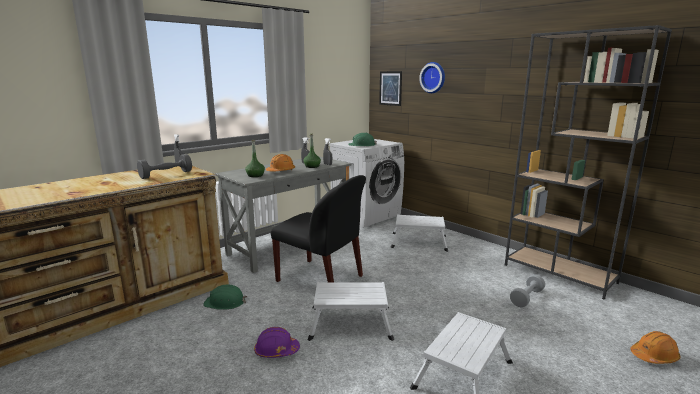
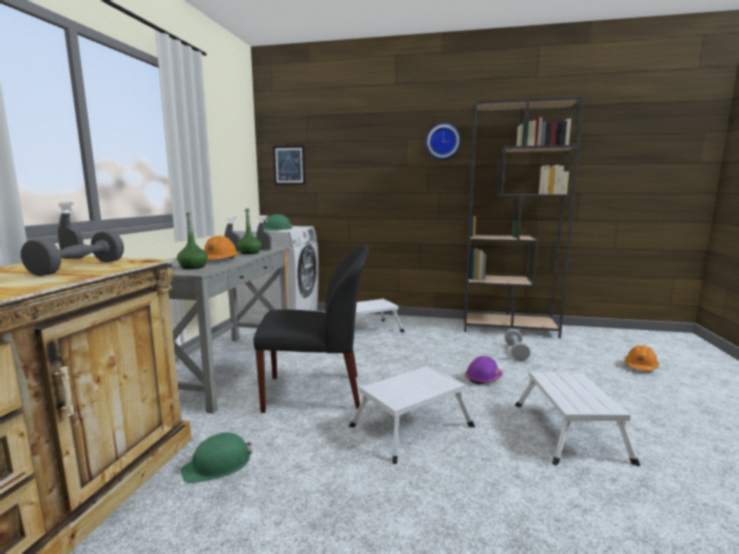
camera: 35 degrees left, 5 degrees down
purple hard hat [254,327,300,358] -> purple hard hat moved to [465,356,503,384]
wall clock [419,62,445,93] -> wall clock moved to [426,123,461,160]

